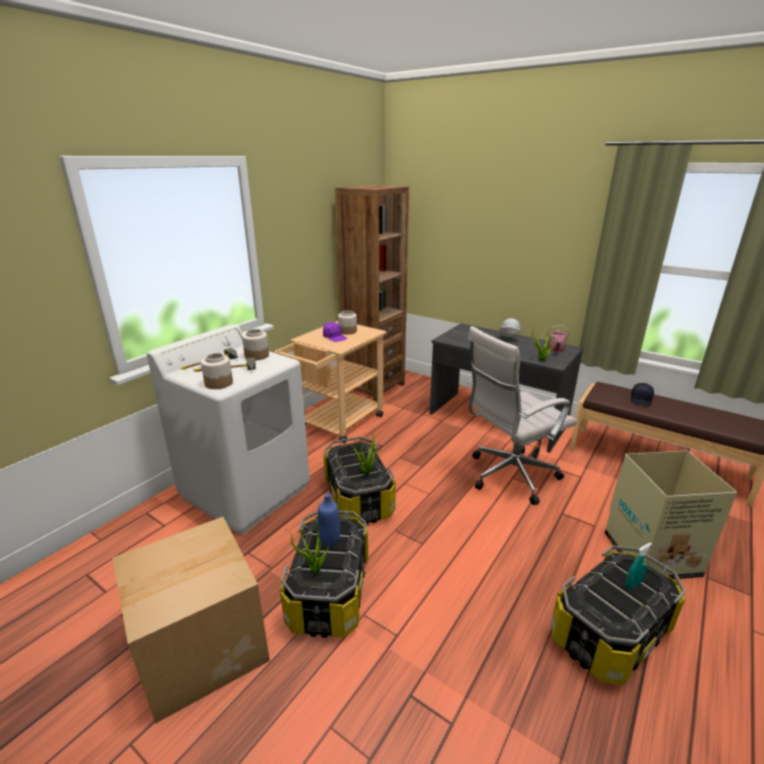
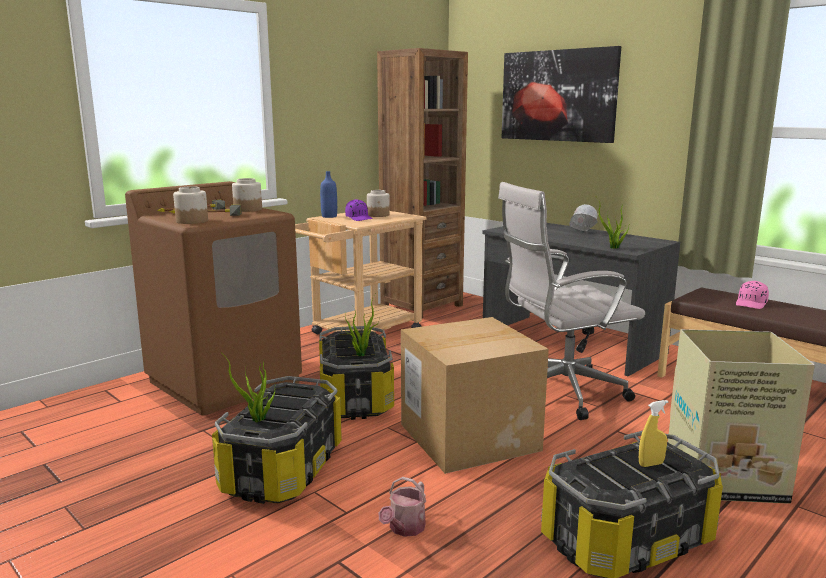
camera: 10 degrees right, 10 degrees down
cardboard box [112,517,270,724] -> cardboard box moved to [401,317,549,474]
white washing machine [147,324,310,535] -> brown washing machine [125,181,302,416]
blue bottle [318,493,340,547] -> blue bottle moved to [320,171,337,218]
watering can [548,325,569,352] -> watering can moved to [379,477,426,537]
turquoise spray bottle [625,543,652,589] -> yellow spray bottle [639,400,668,467]
black cap [631,383,654,406] -> pink cap [736,281,769,309]
none -> picture [502,46,621,143]

